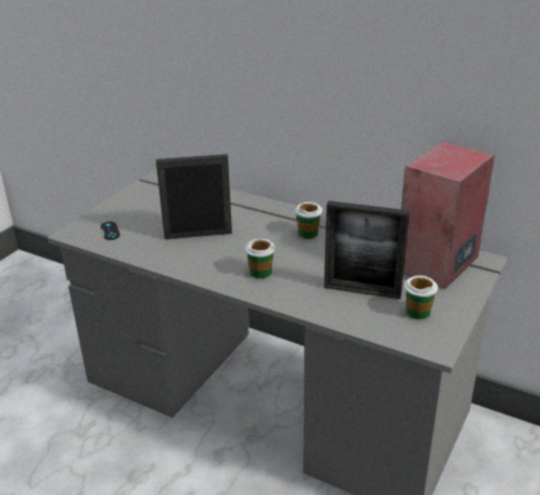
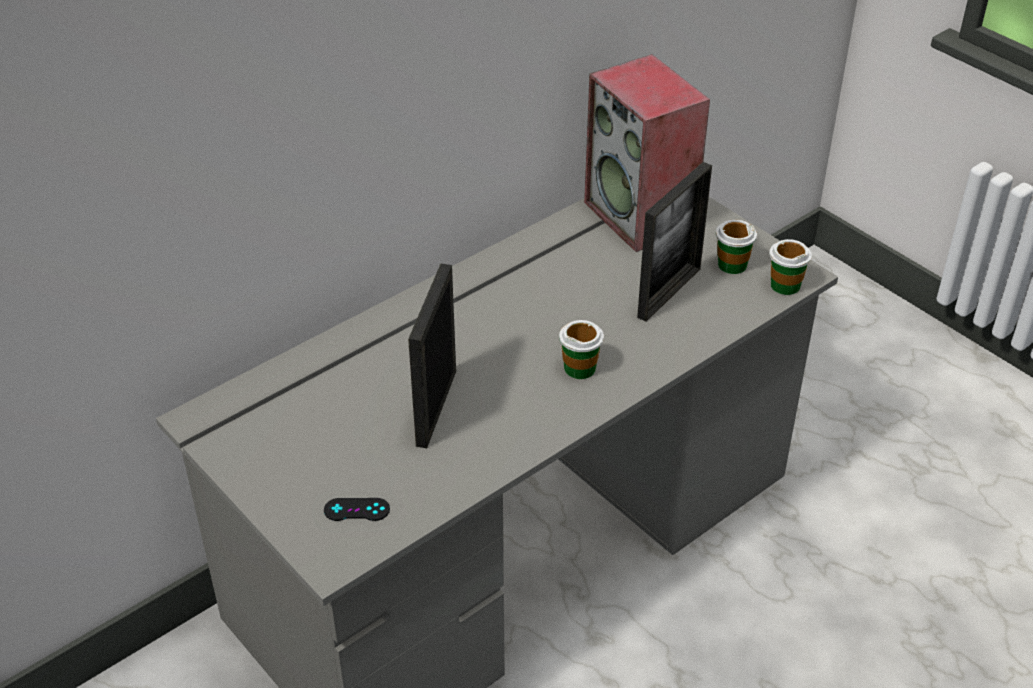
camera: 70 degrees left, 10 degrees up
cup [295,202,322,239] -> cup moved to [769,239,812,295]

